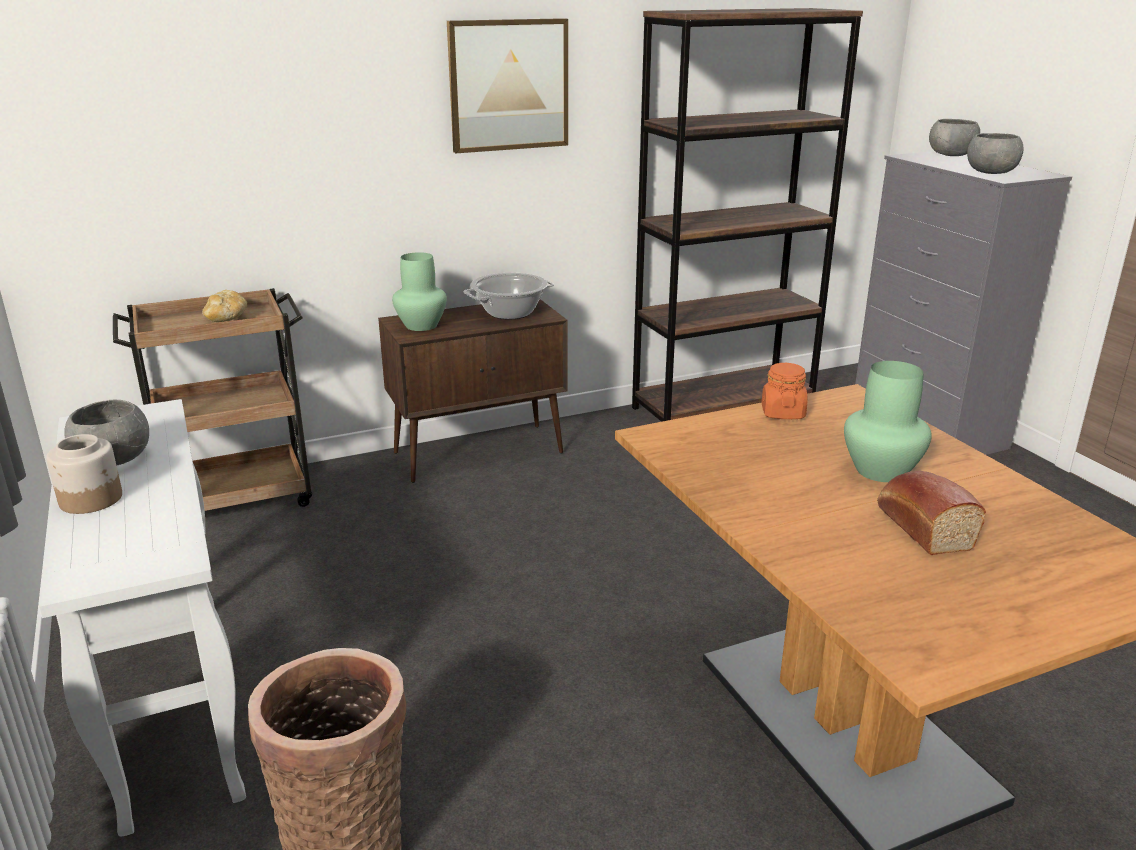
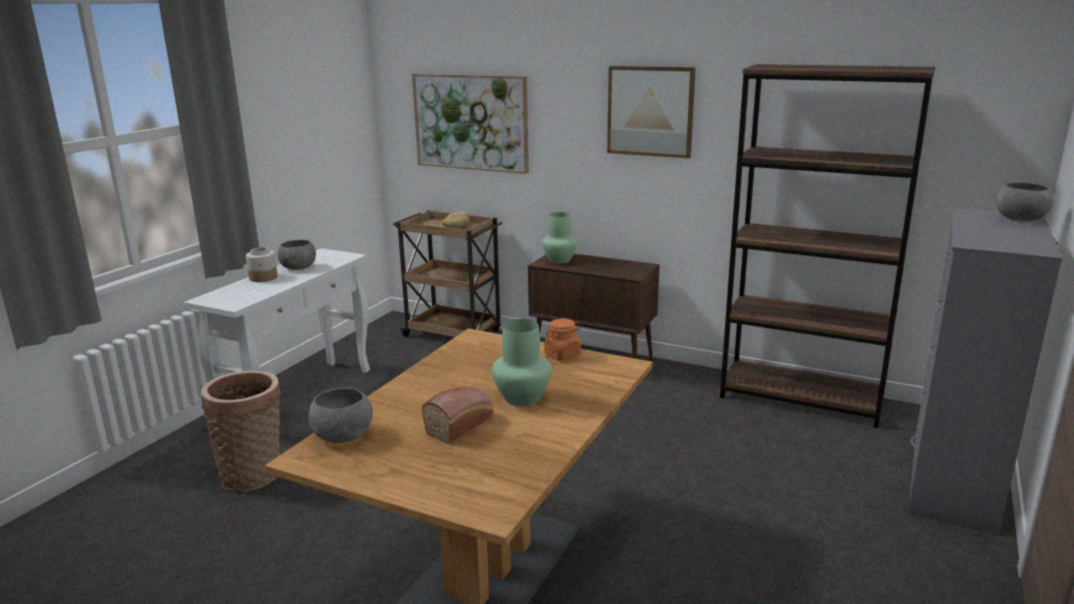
camera: 50 degrees right, 5 degrees down
cooking pot [464,273,554,320] -> none
grey bowl [967,133,1023,174] -> grey bowl moved to [308,387,373,443]
none -> picture [412,74,529,174]

